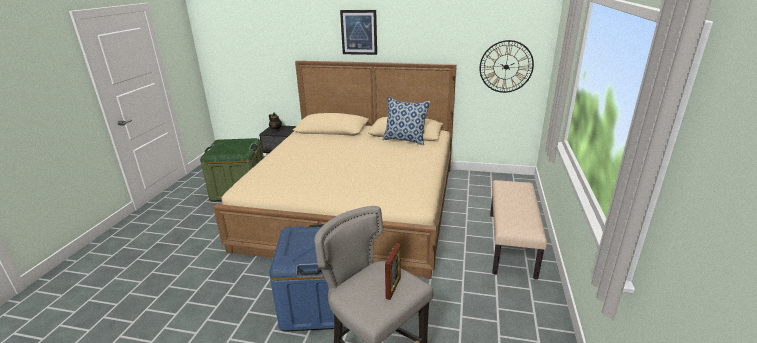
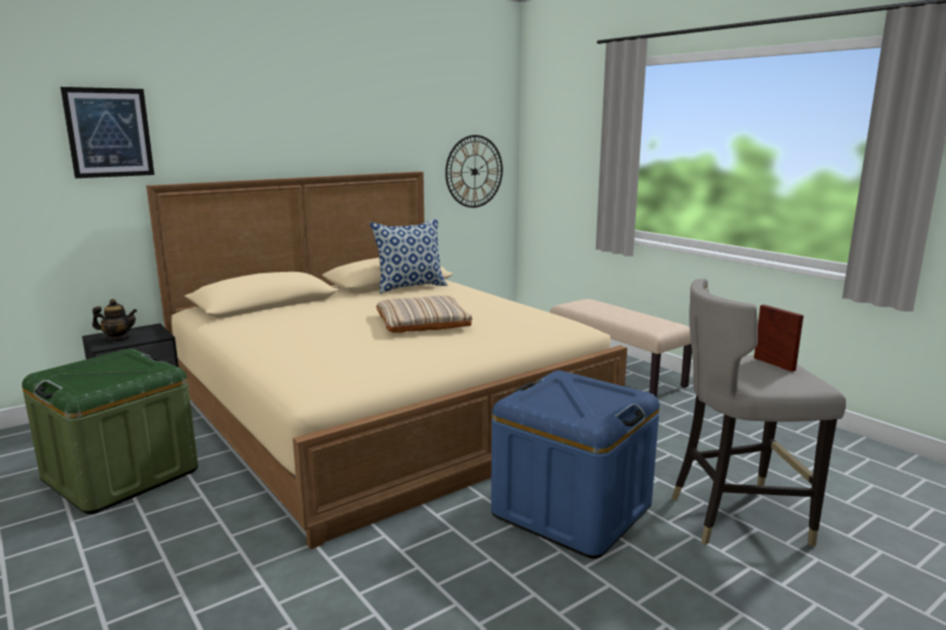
camera: 50 degrees left, 10 degrees down
picture [340,10,377,55] -> picture moved to [60,87,154,178]
none -> beige pillow [376,295,472,333]

